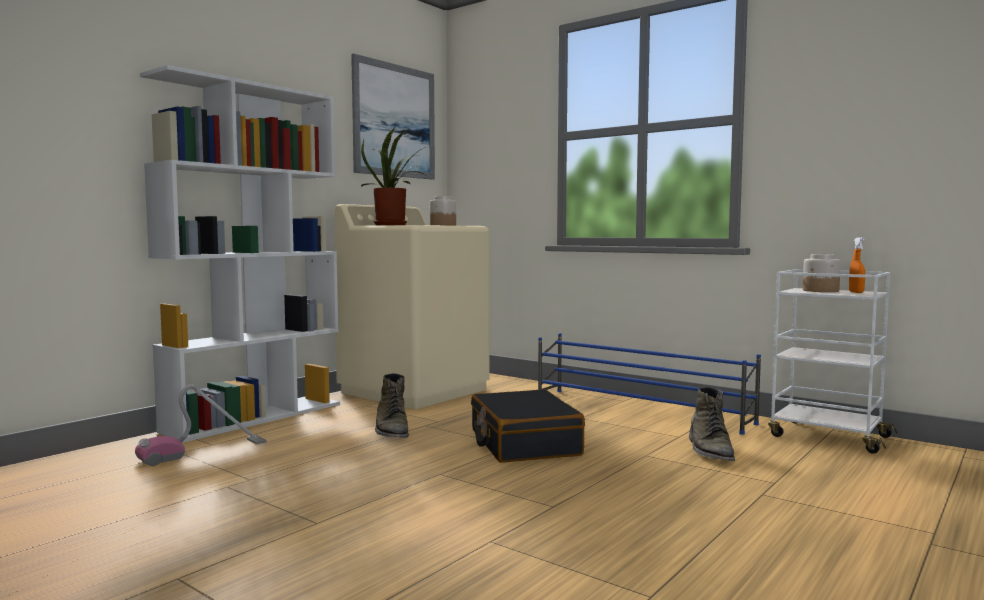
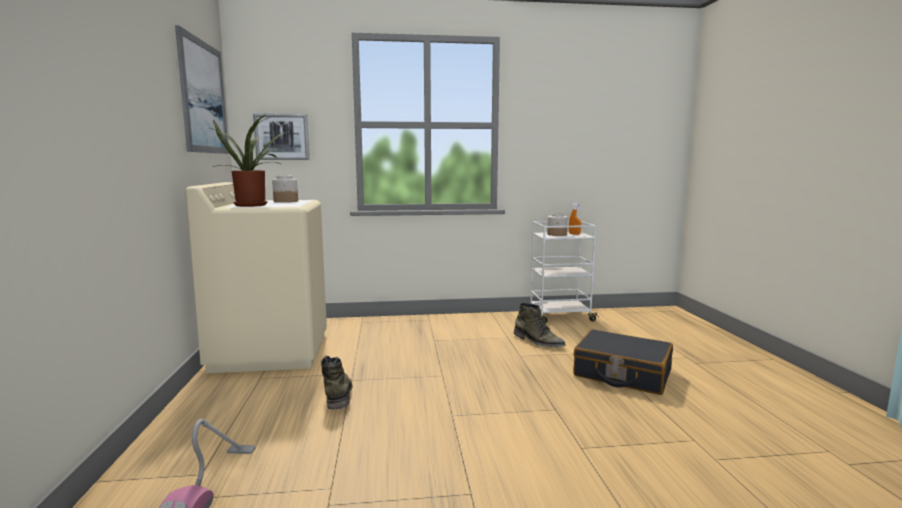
camera: 45 degrees left, 5 degrees up
white bookcase [140,65,340,443] -> none
green boot [375,373,409,438] -> green boot turned 135 degrees counterclockwise [321,356,353,409]
black suitcase [471,389,585,463] -> black suitcase moved to [573,329,673,395]
blue shoe rack [538,333,761,435] -> none
none -> picture [253,114,309,160]

